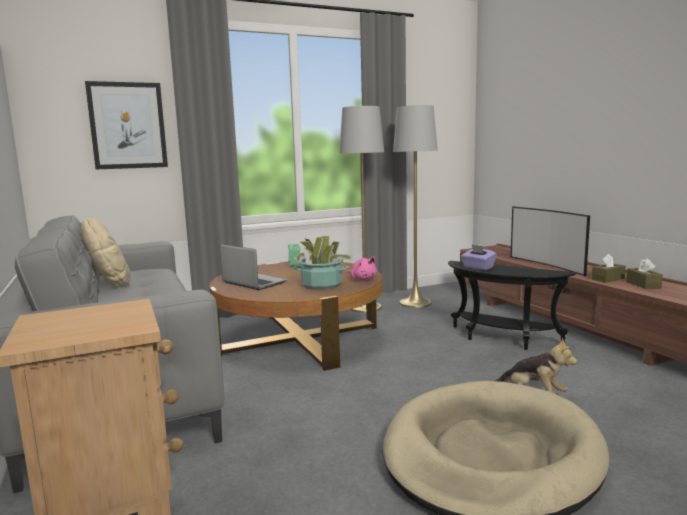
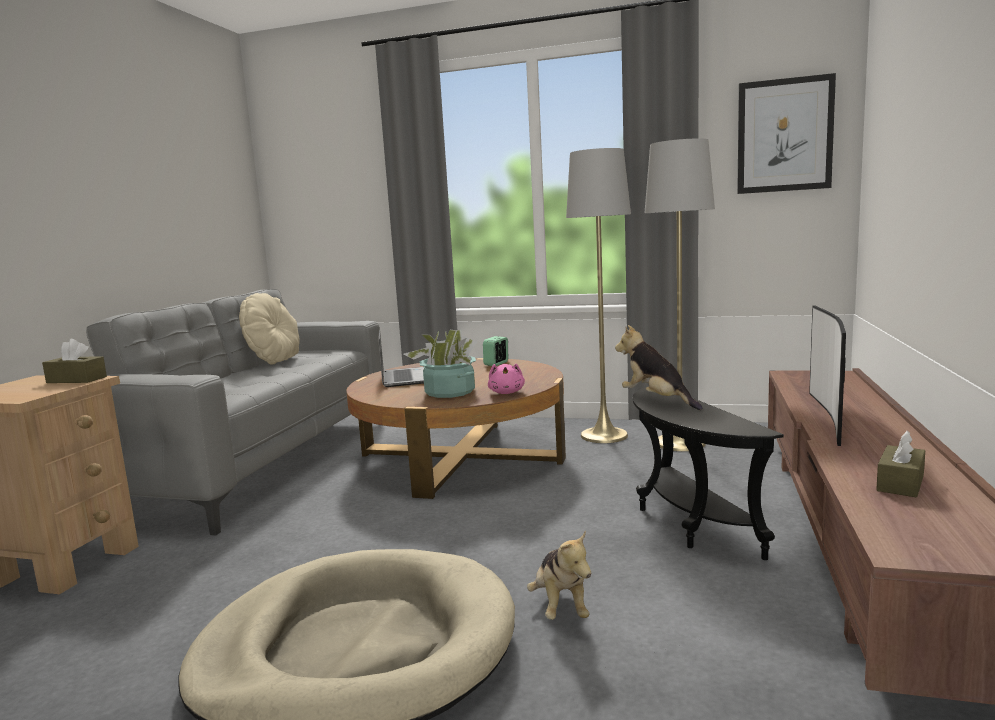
camera: 40 degrees right, 0 degrees up
picture [85,81,168,169] -> picture moved to [737,73,836,194]
purple tissue box [461,245,497,270] -> plush toy [615,325,703,410]
brown tissue box [592,254,626,283] -> brown tissue box moved to [42,339,107,383]

